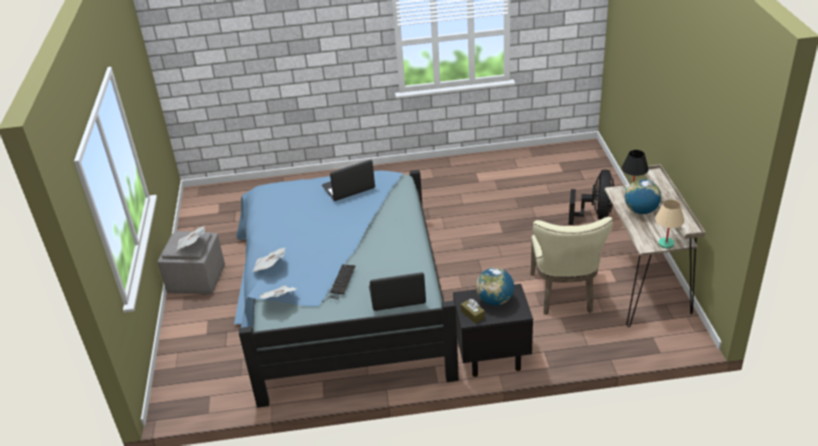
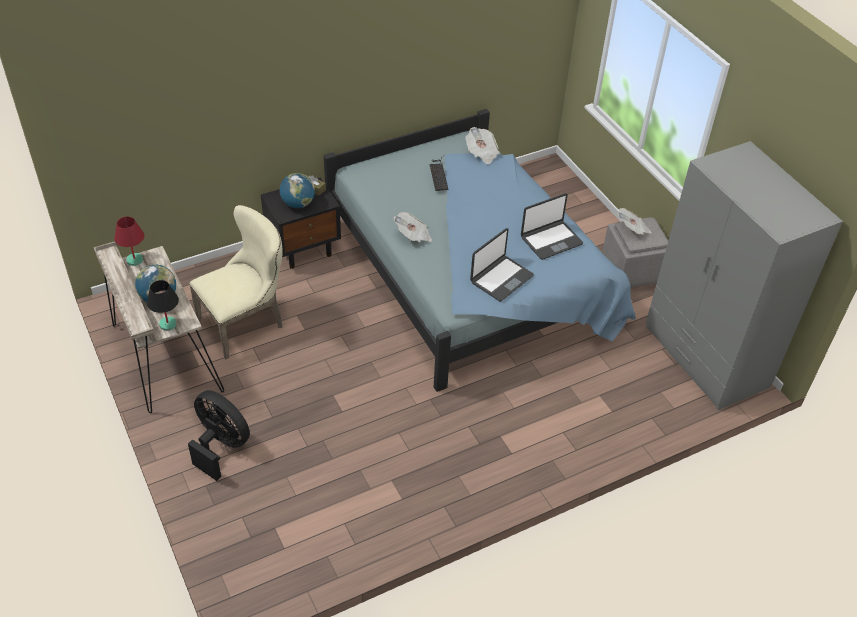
camera: 155 degrees right, 10 degrees up
newspaper [252,248,285,272] -> newspaper moved to [393,212,432,242]
laptop [369,272,426,311] -> laptop moved to [521,193,583,260]
beige chair [531,217,613,315] -> beige chair turned 75 degrees clockwise [189,205,282,359]
black fan [569,169,614,225] -> black fan turned 135 degrees clockwise [188,390,250,481]
beige table lamp [655,200,684,249] -> red table lamp [114,217,144,266]
none -> grey wardrobe [646,141,843,410]

